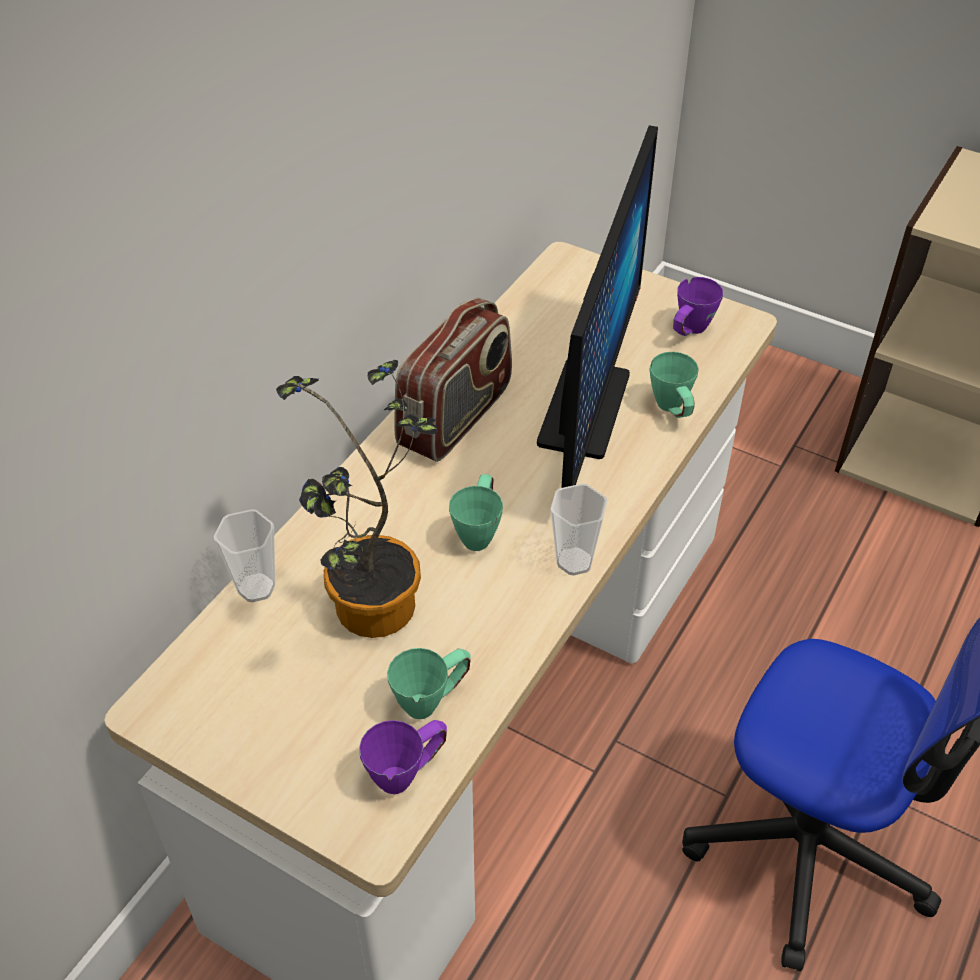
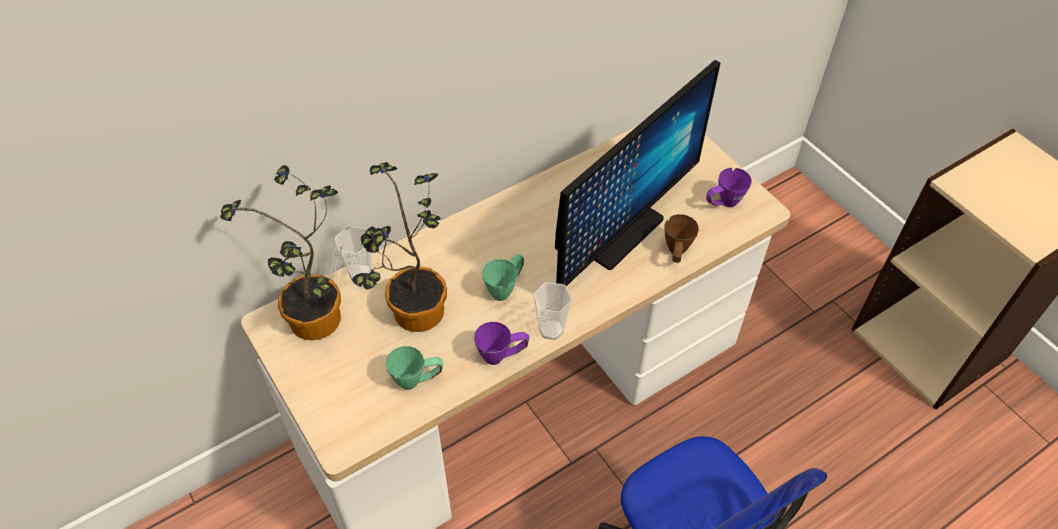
camera: 25 degrees right, 5 degrees up
purple mug [359,720,447,794] -> purple mug moved to [474,322,530,365]
radio [394,298,512,462] -> none
green mug [649,352,699,418] -> brown mug [664,214,699,263]
none -> potted plant [220,165,341,340]

